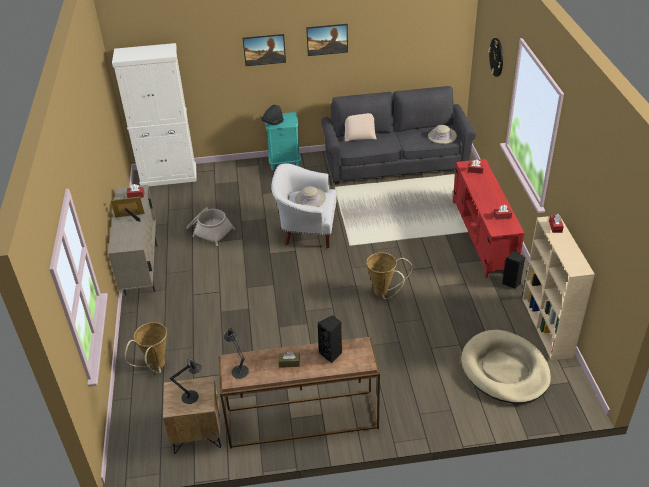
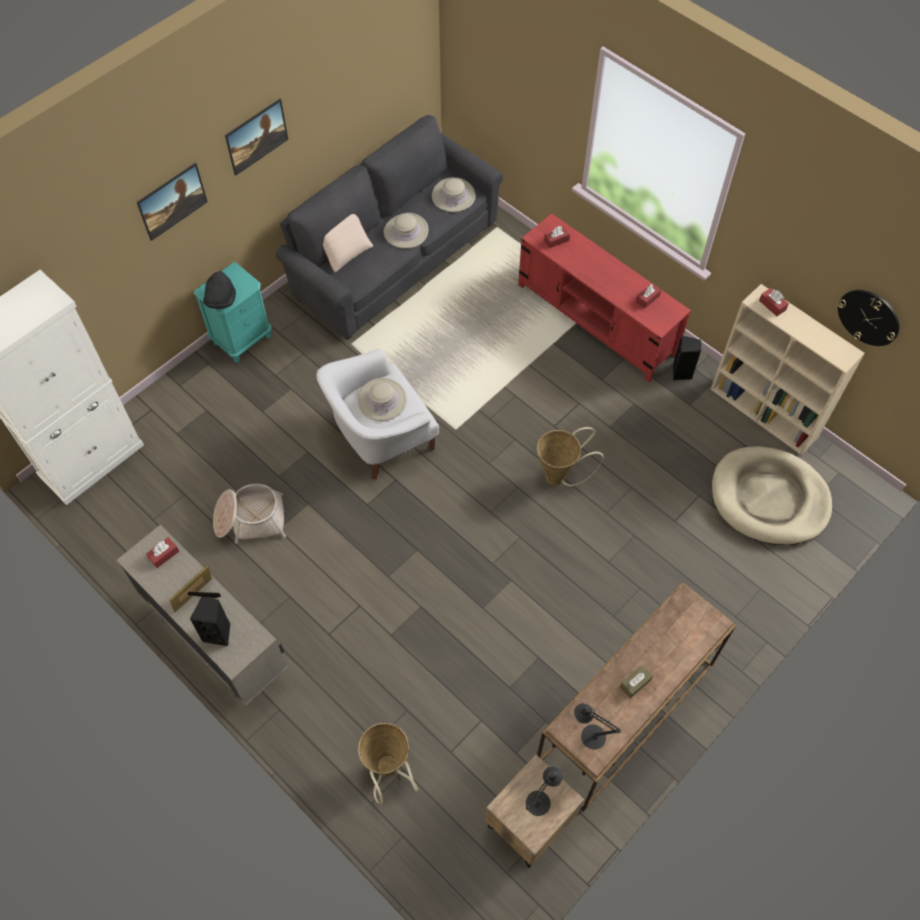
camera: 40 degrees left, 20 degrees up
black speaker [318,315,342,363] -> black speaker moved to [190,597,230,646]
wall clock [488,38,503,77] -> wall clock moved to [838,290,900,346]
none -> beige hat [384,213,428,249]

